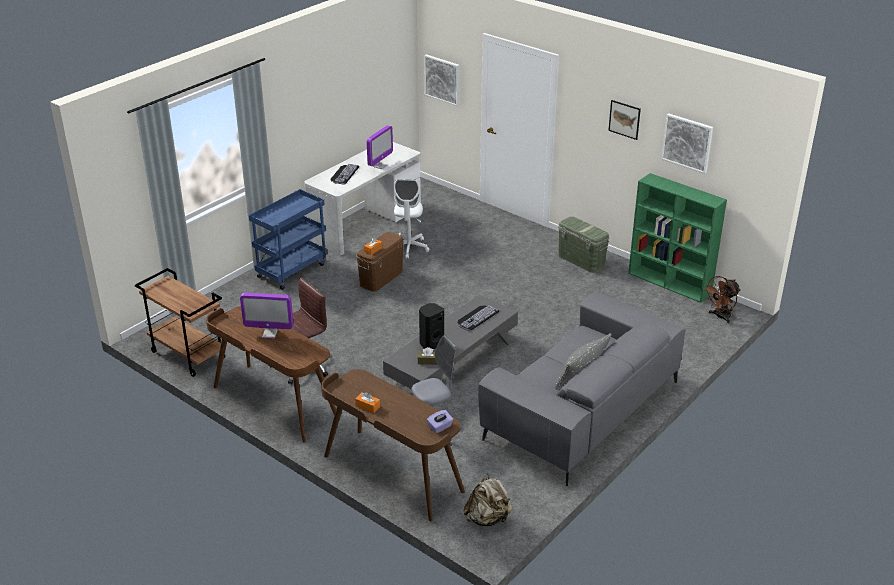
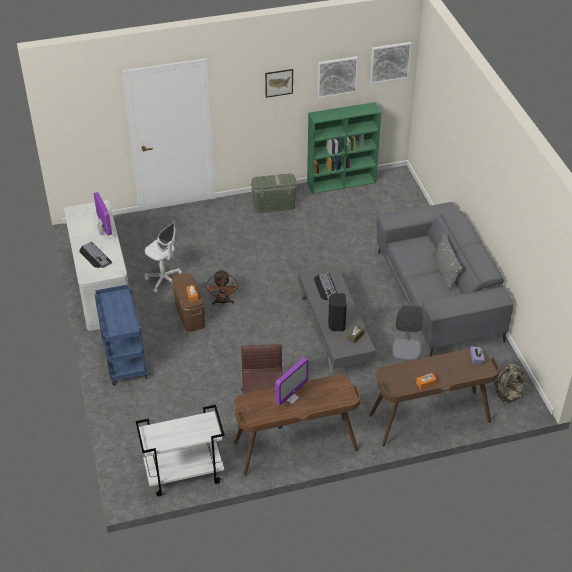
camera: 55 degrees left, 10 degrees up
brown cart [135,268,225,377] -> white cart [136,405,225,497]
picture [424,54,459,106] -> picture moved to [370,42,412,84]
brown fan [703,276,741,323] -> brown fan moved to [206,270,238,305]

